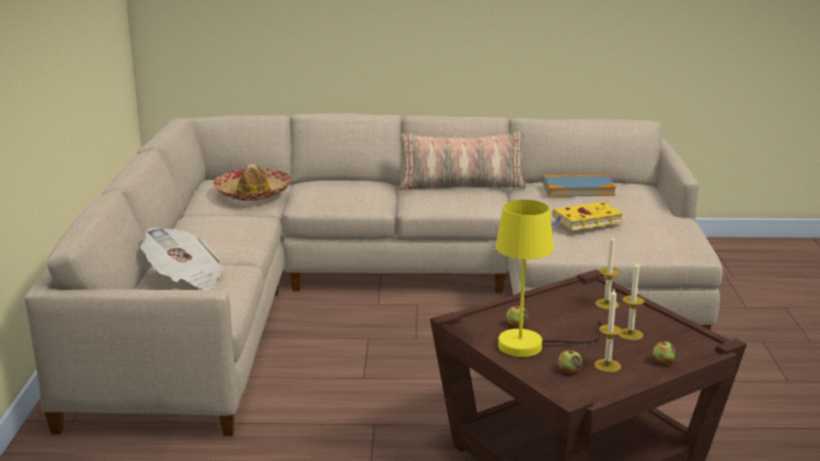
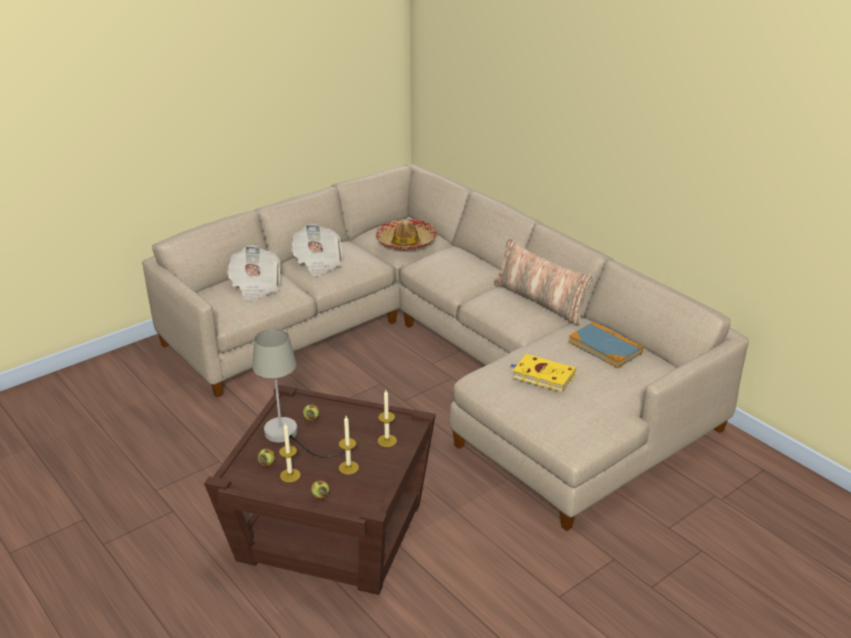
camera: 50 degrees right, 10 degrees up
yellow table lamp [496,200,602,357] -> grey table lamp [252,329,345,458]
none -> newspaper [291,224,342,276]

